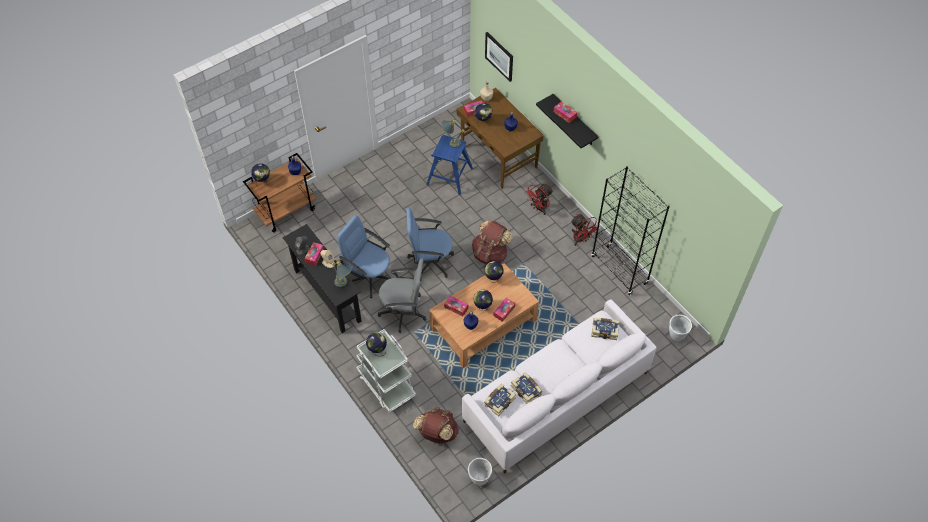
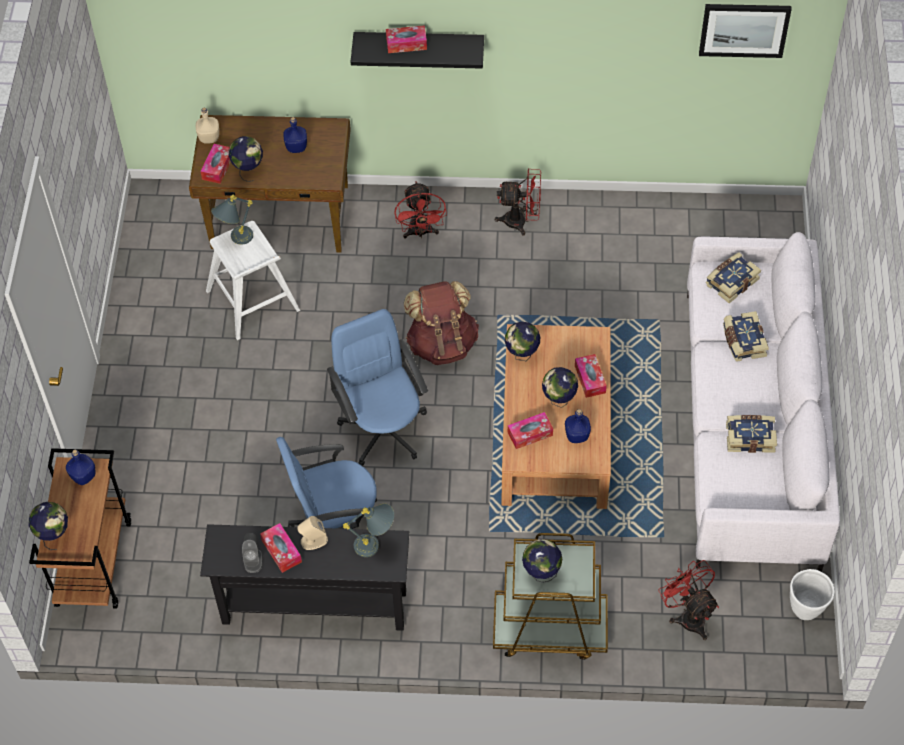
camera: 50 degrees left, 0 degrees up
white cart [356,329,416,412] -> brown cart [493,533,608,660]
grey office chair [378,258,426,333] -> none
blue office chair [406,208,454,278] -> blue office chair turned 120 degrees clockwise [327,309,428,466]
brown backpack [413,407,459,444] -> red fan [658,560,719,640]
blue stool [427,135,473,195] -> white stool [206,221,300,340]
book [484,384,516,417] -> book moved to [723,311,769,362]
picture [485,32,513,82] -> picture moved to [699,4,792,58]
black bookcase [591,166,670,295] -> none
white planter [669,315,692,341] -> none

